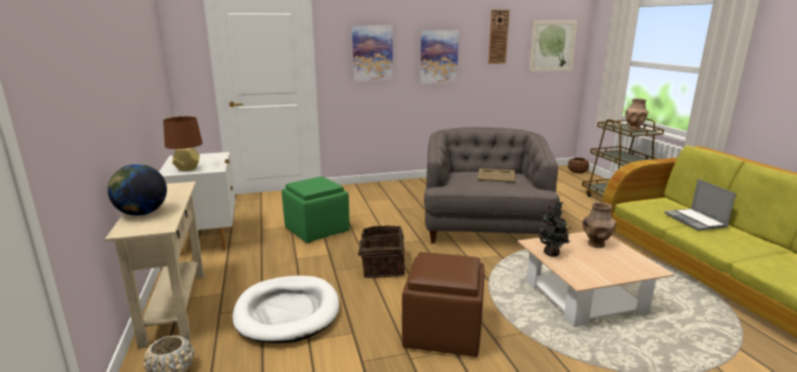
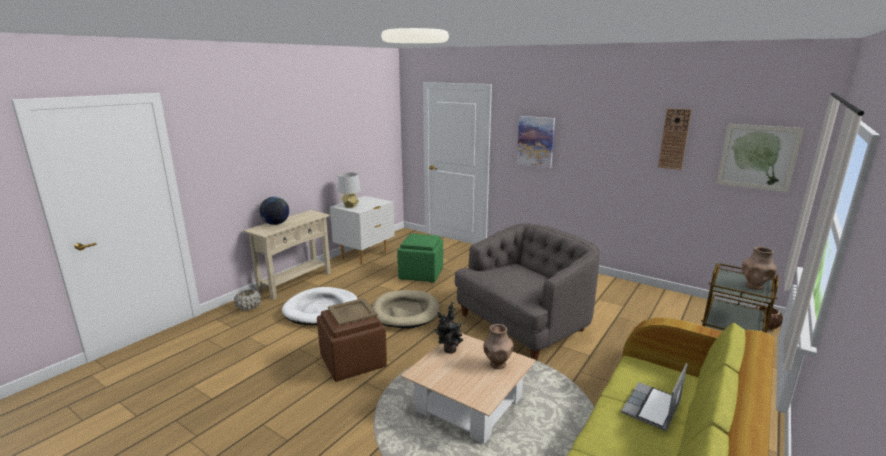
camera: 50 degrees right, 0 degrees up
brown table lamp [163,116,203,171] -> grey table lamp [338,173,361,208]
basket [350,226,405,278] -> beige dog bed [372,290,439,329]
picture [420,30,459,84] -> none
beige tray [478,168,516,183] -> beige tray moved to [328,298,378,326]

